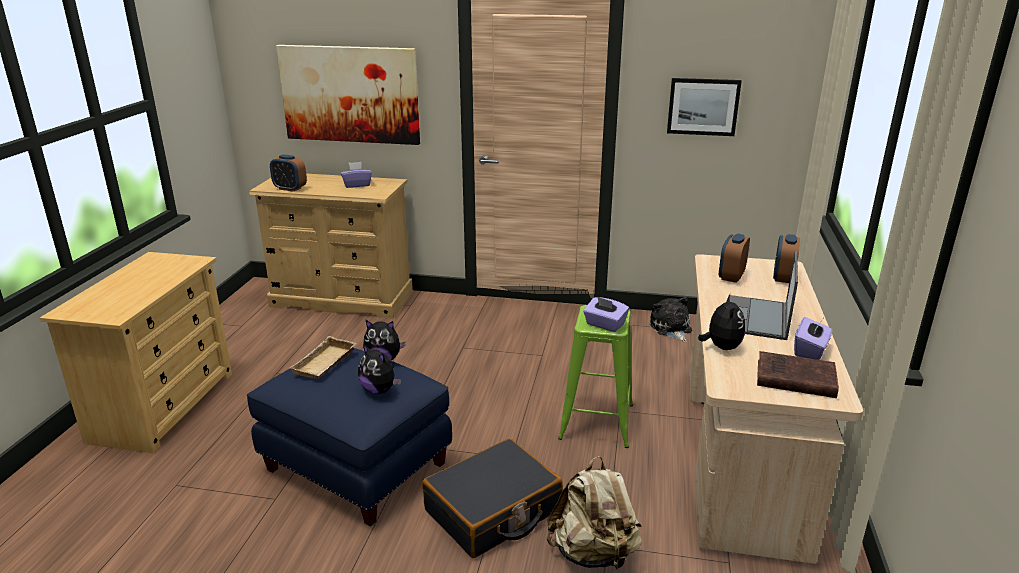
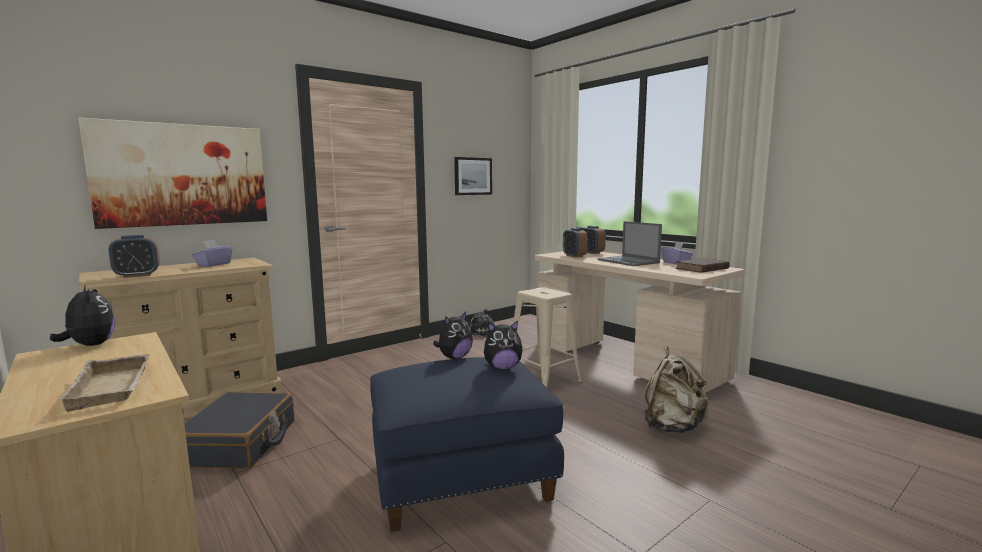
camera: 50 degrees left, 15 degrees down
beige tray [290,336,356,379] -> beige tray moved to [58,354,150,412]
black suitcase [422,439,563,558] -> black suitcase moved to [184,392,294,469]
green stool [558,305,633,448] -> beige stool [513,287,582,387]
purple tissue box [583,297,629,332] -> none
plush toy [698,294,745,350] -> plush toy moved to [50,284,115,346]

